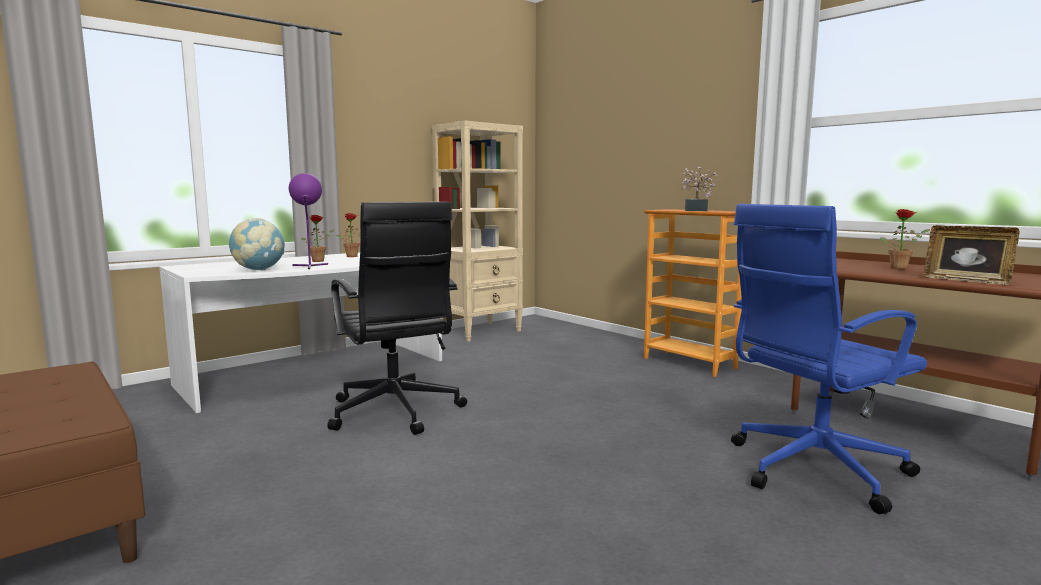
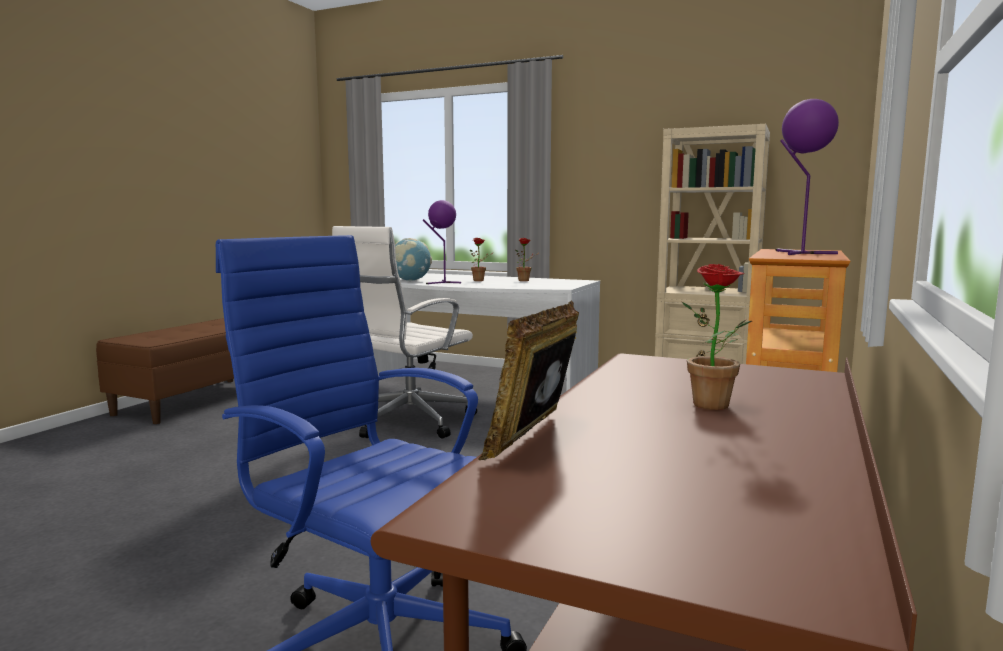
camera: 65 degrees right, 0 degrees up
black office chair [327,202,467,435] -> white office chair [332,226,477,439]
potted plant [681,167,719,211] -> purple table lamp [776,99,839,255]

